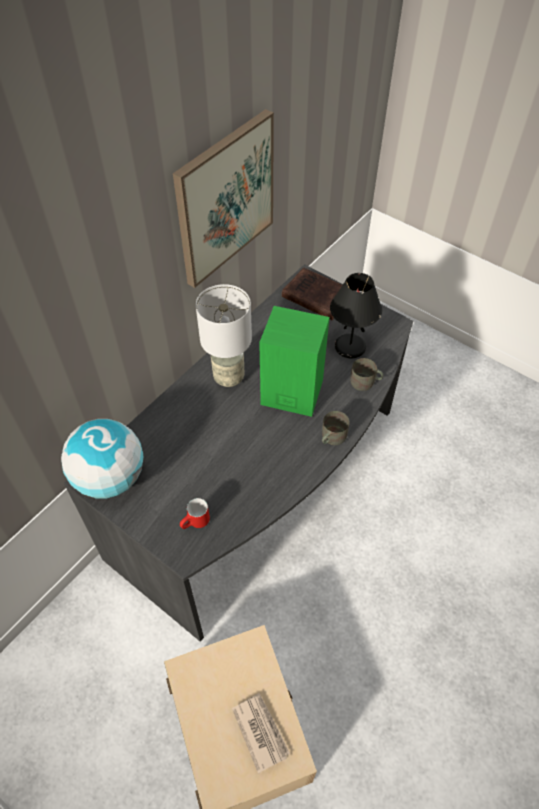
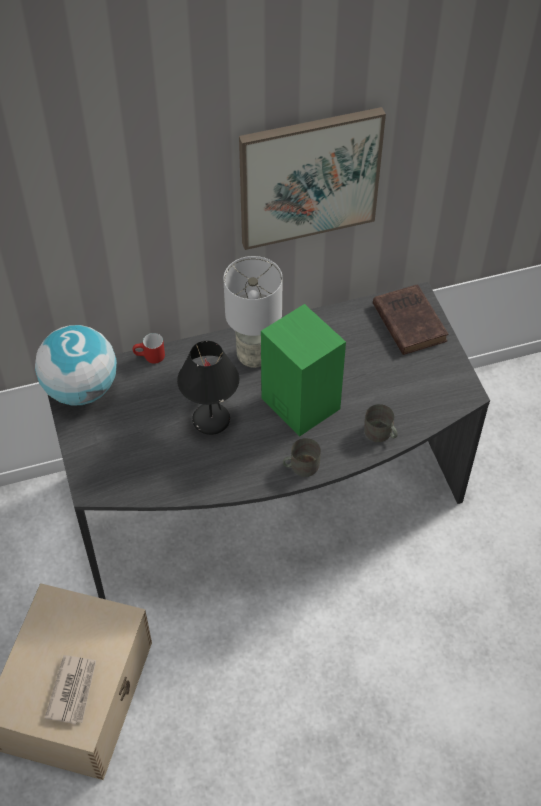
camera: 35 degrees right, 0 degrees up
red mug [180,498,210,529] -> red mug moved to [133,333,165,364]
black table lamp [330,273,382,358] -> black table lamp moved to [177,341,239,435]

